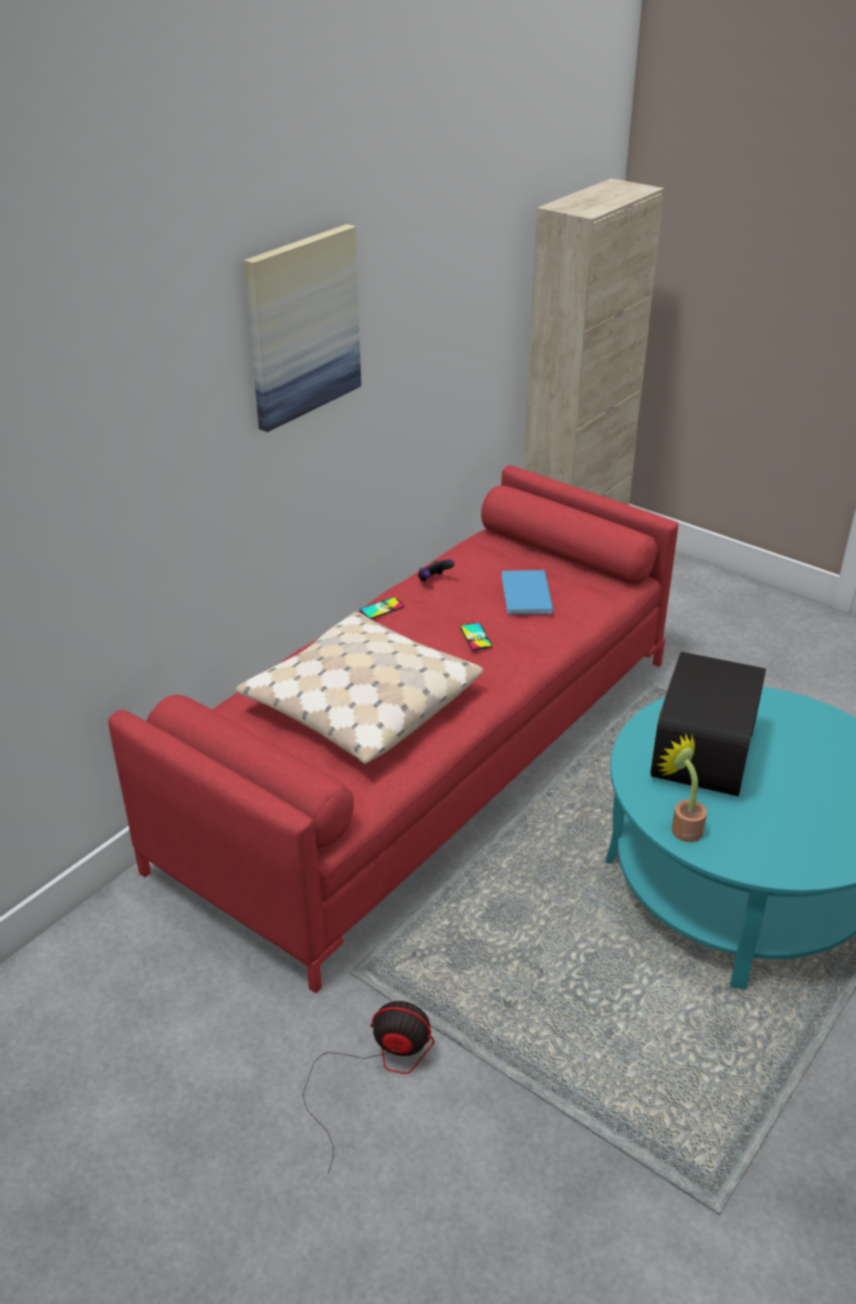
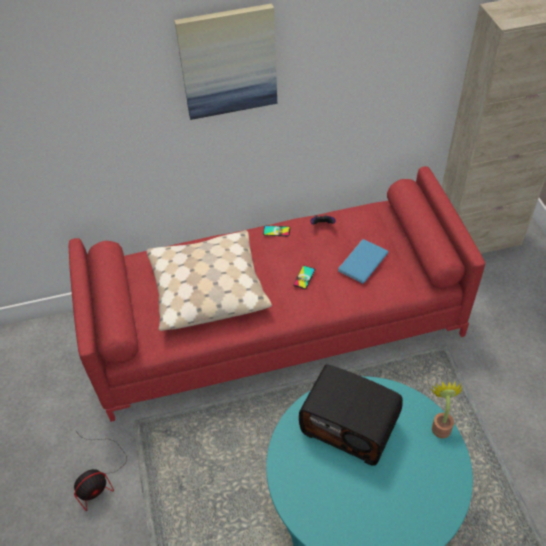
camera: 40 degrees right, 15 degrees up
fan [303,1001,435,1173] -> fan turned 90 degrees clockwise [74,430,127,511]
radio [650,652,766,796] -> radio turned 60 degrees clockwise [299,364,403,466]
potted plant [657,733,707,842] -> potted plant moved to [431,381,463,438]

